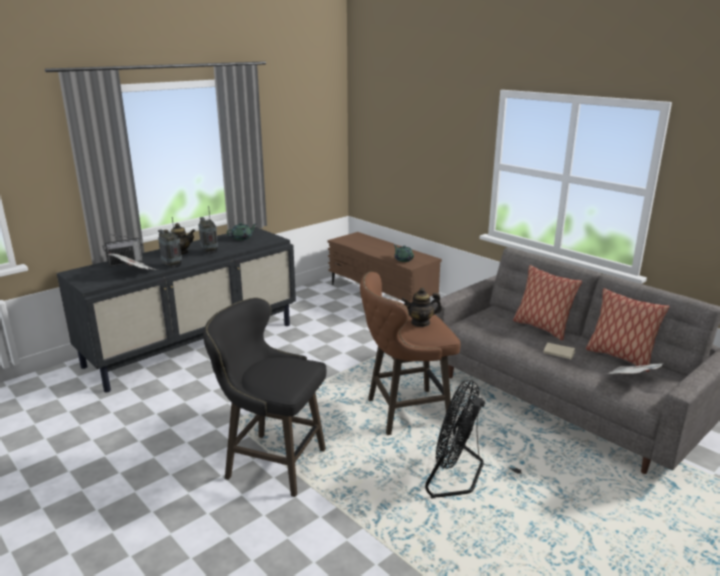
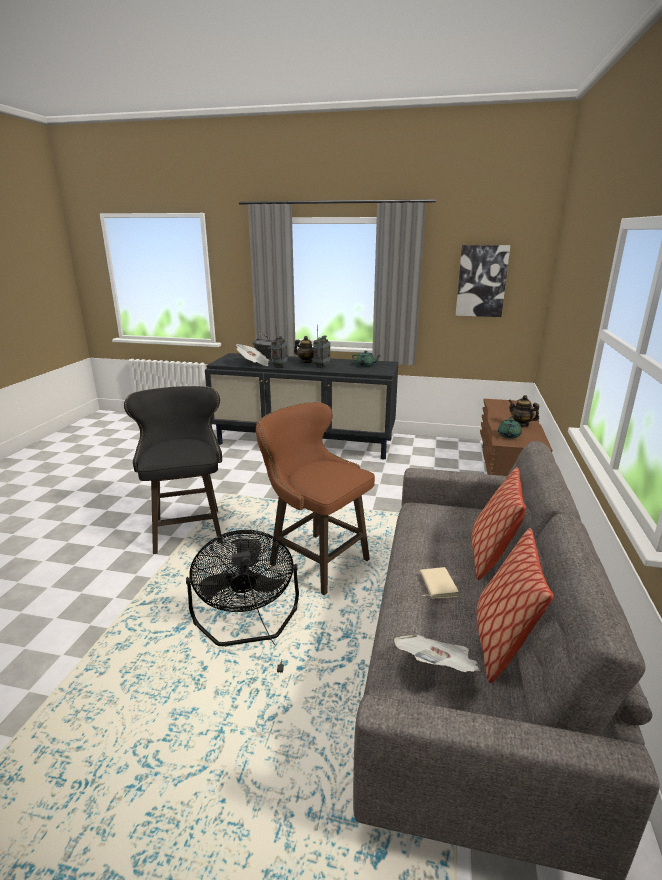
camera: 55 degrees right, 0 degrees up
teapot [401,288,442,327] -> teapot moved to [509,395,539,427]
none -> picture [456,245,510,317]

